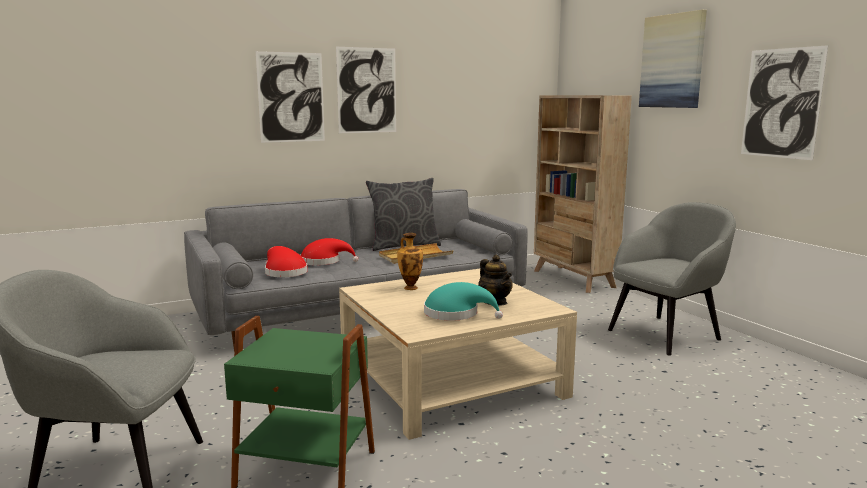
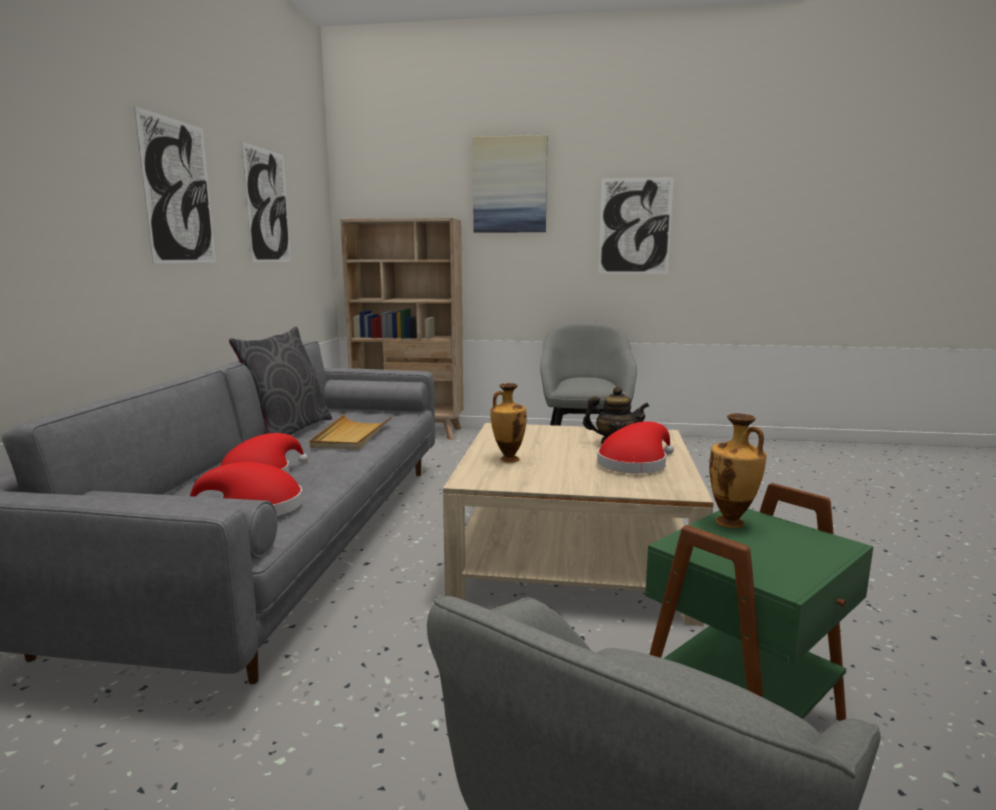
camera: 55 degrees left, 0 degrees up
picture [256,51,325,143] -> picture moved to [242,142,291,262]
turquoise hat [424,282,503,321] -> red hat [597,421,674,474]
none -> vase [709,413,767,528]

